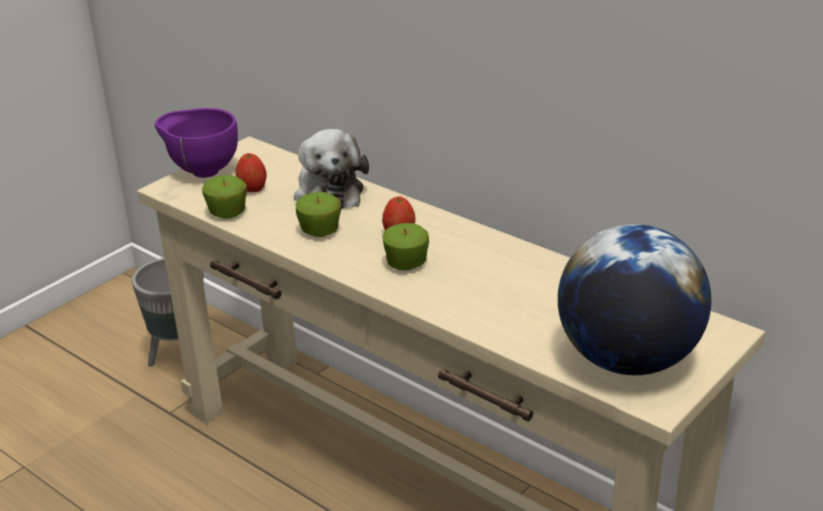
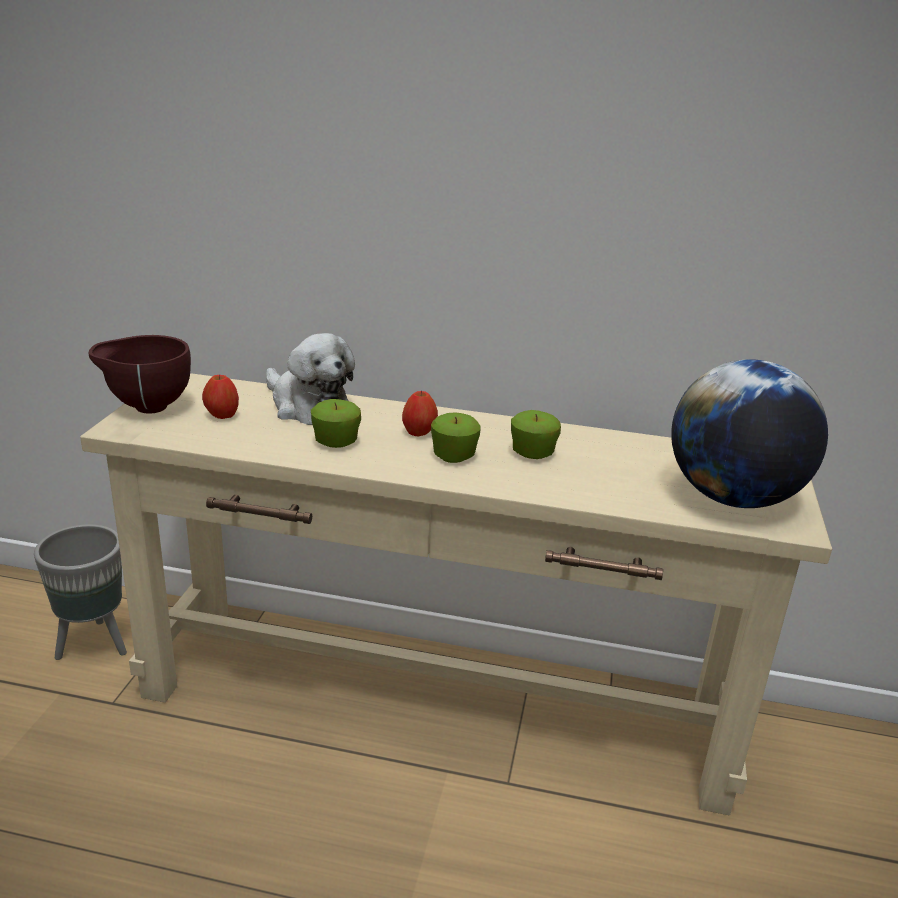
camera: 30 degrees left, 5 degrees down
purple bowl [155,108,238,178] -> brown bowl [89,335,191,413]
apple [202,175,247,219] -> apple moved to [511,410,561,459]

